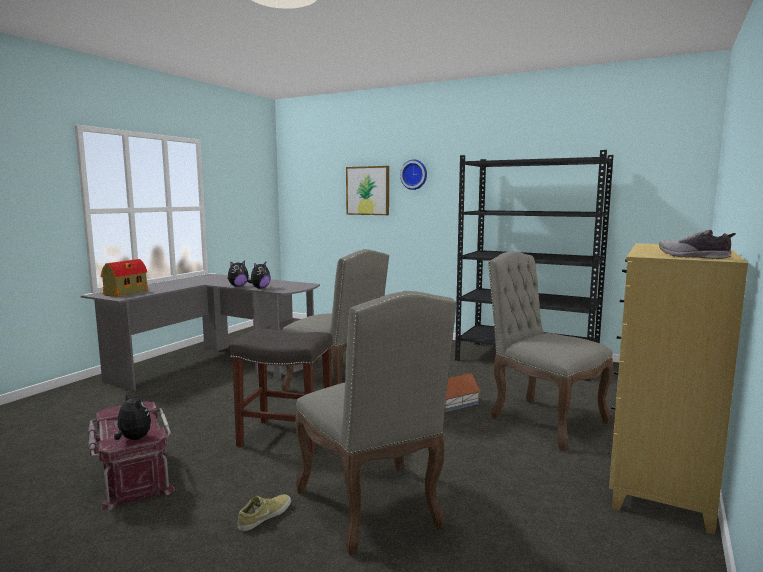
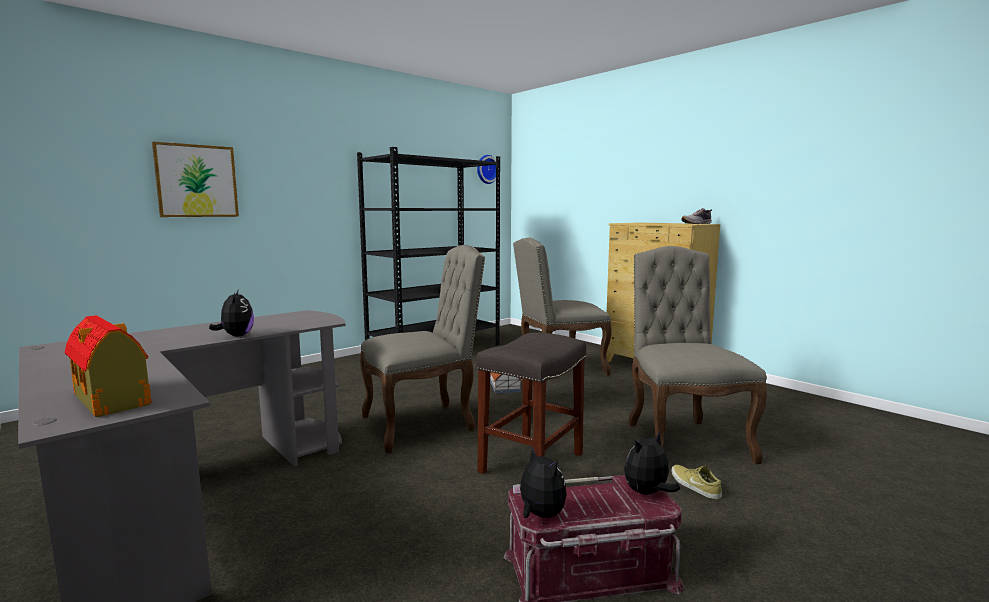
camera: 70 degrees left, 0 degrees up
plush toy [247,262,271,289] -> plush toy moved to [513,447,567,518]
grey chair [296,291,457,555] -> grey chair turned 90 degrees counterclockwise [629,246,767,464]
wall clock [400,160,427,190] -> wall clock moved to [477,155,499,184]

